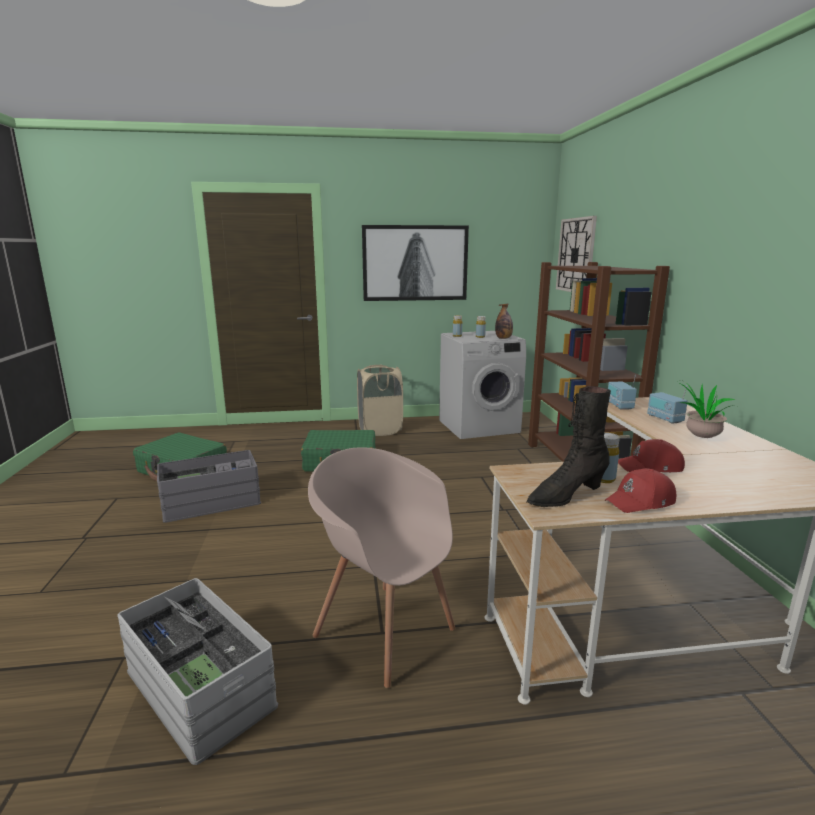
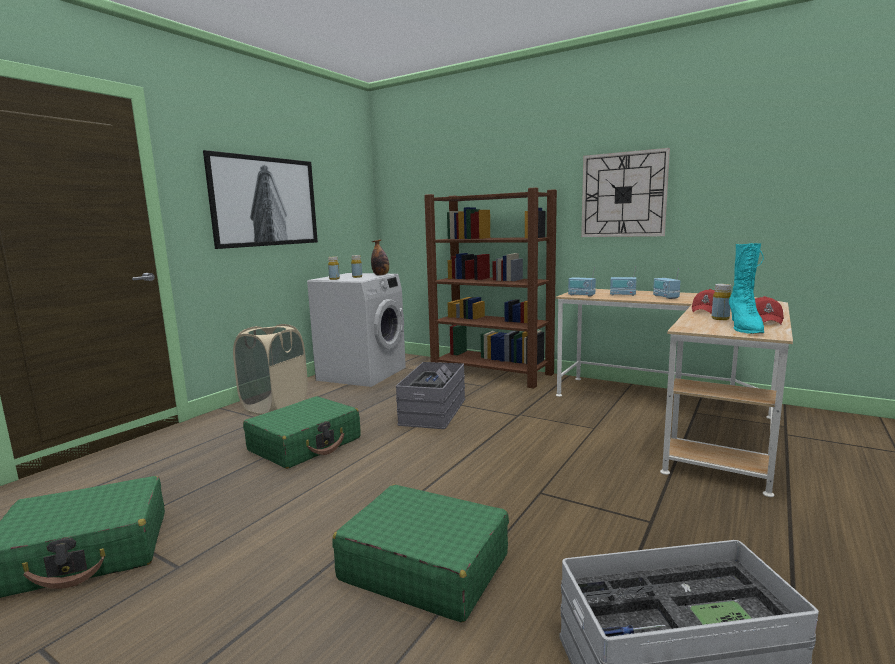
camera: 50 degrees left, 5 degrees down
grey storage box [157,450,261,523] -> grey storage box moved to [395,362,465,429]
beige chair [308,447,455,688] -> none
black boot [526,386,611,507] -> turquoise boot [729,243,764,334]
wall clock [556,216,597,292] -> wall clock moved to [581,148,670,237]
potted plant [678,380,735,438] -> radio [653,268,680,299]
none -> green suitcase [332,485,509,623]

